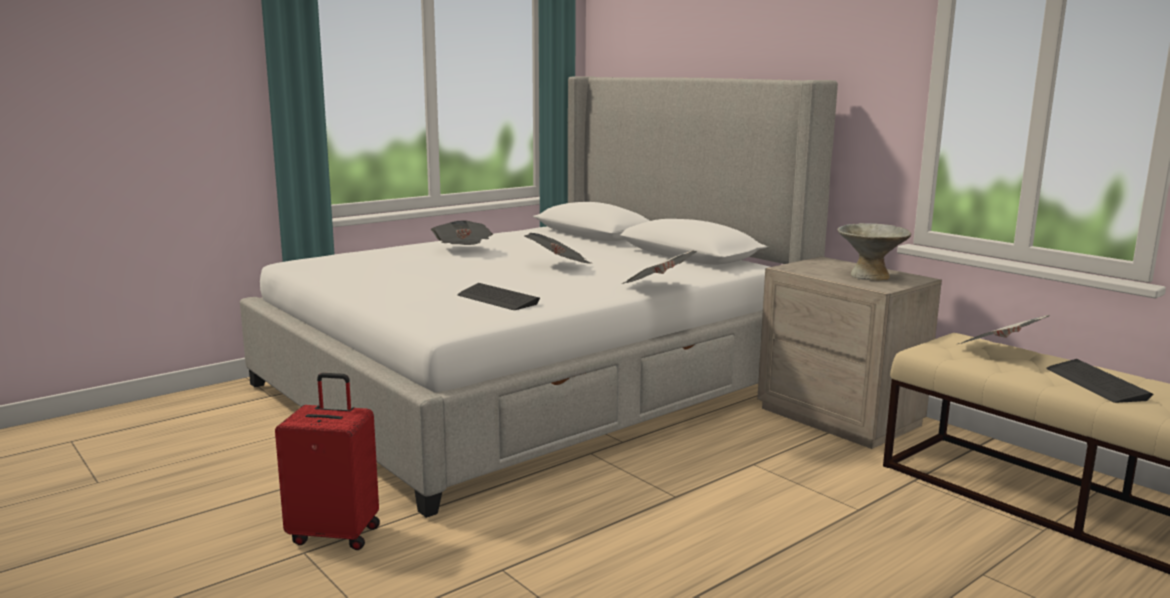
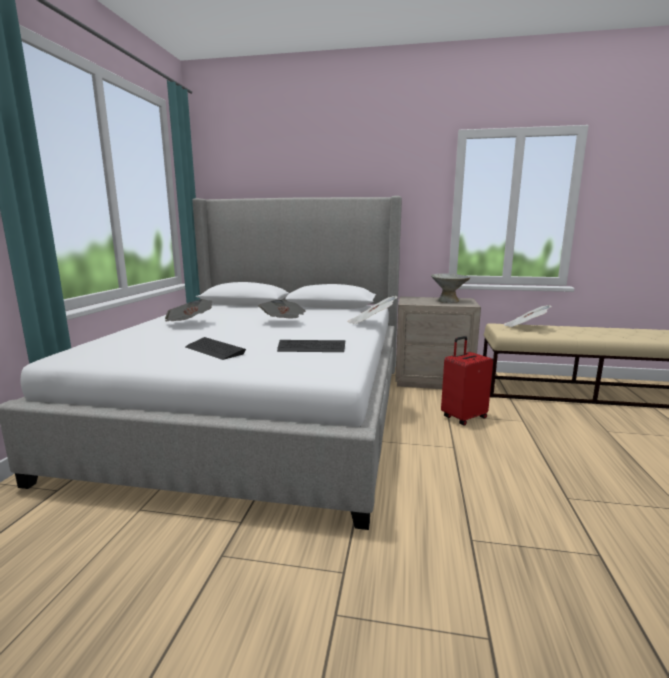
camera: 40 degrees left, 0 degrees up
red suitcase [275,373,380,550] -> red suitcase moved to [441,336,493,426]
keyboard [1046,359,1153,403] -> keyboard moved to [185,337,246,360]

